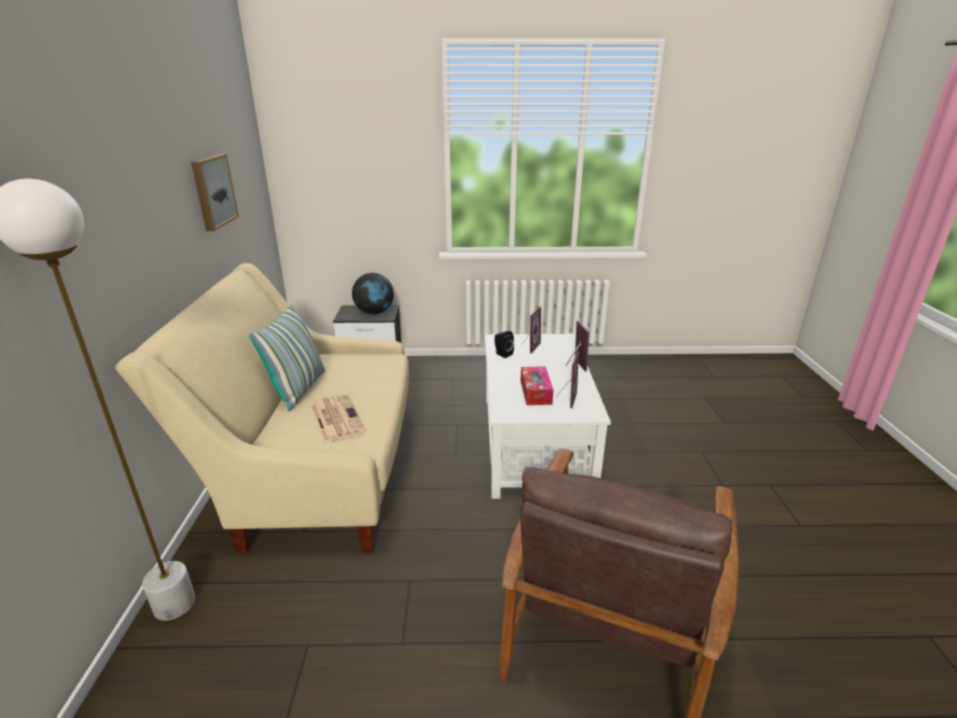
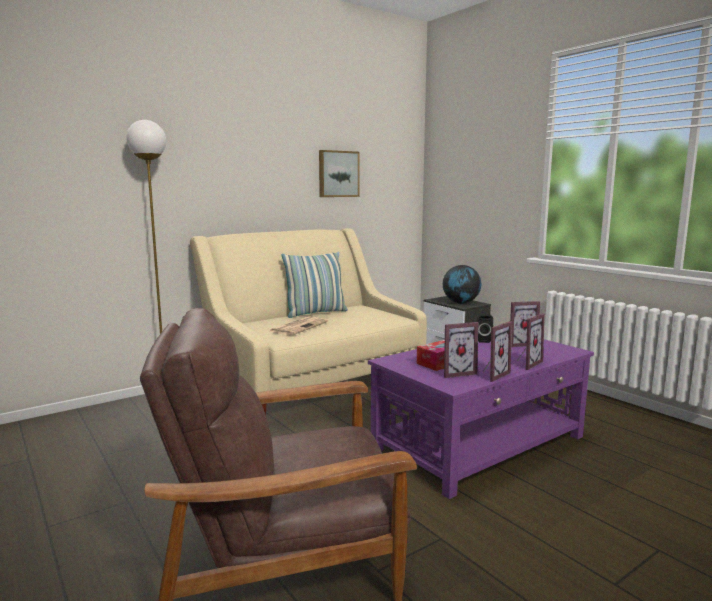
camera: 55 degrees right, 15 degrees down
white coffee table [485,334,611,499] -> purple coffee table [368,339,594,499]
none -> picture frame [483,321,512,382]

